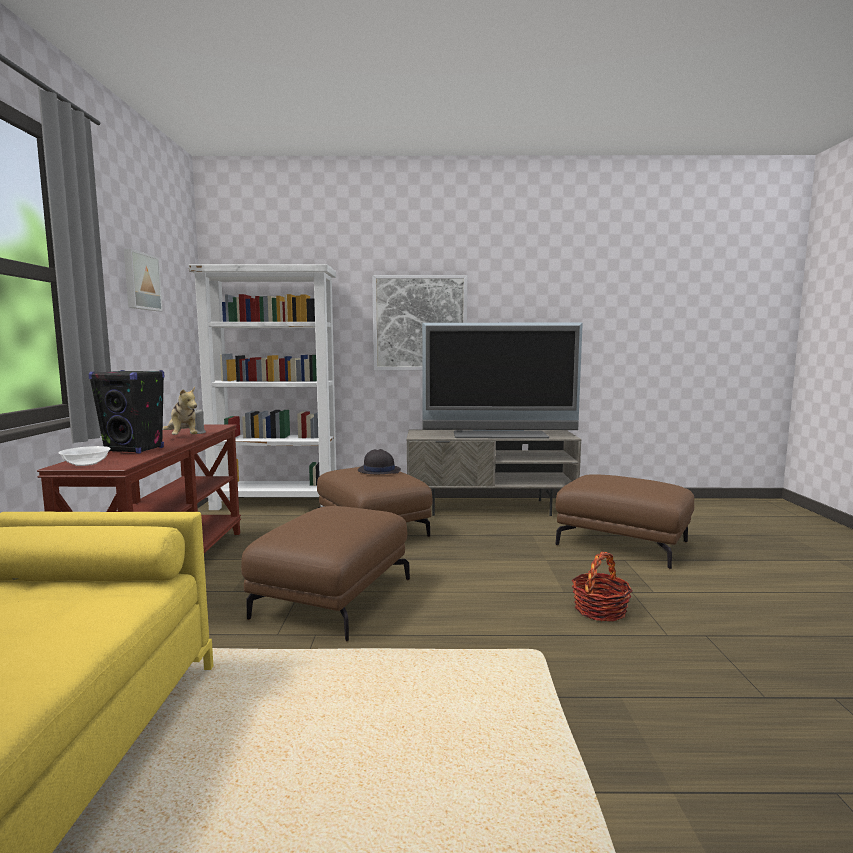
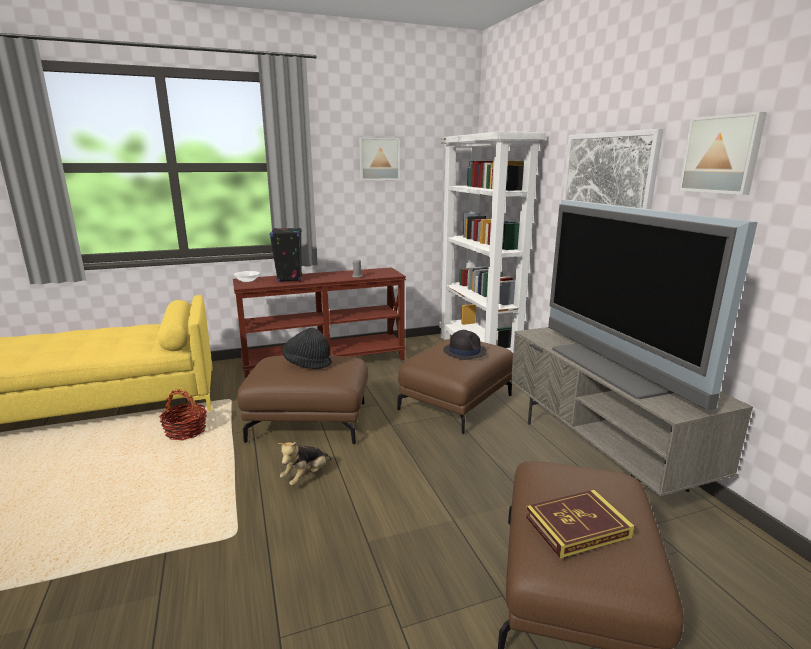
camera: 70 degrees right, 10 degrees up
plush toy [163,387,198,435] -> plush toy moved to [278,441,331,486]
basket [572,551,633,621] -> basket moved to [159,389,207,440]
none -> black hat [283,328,332,369]
none -> book [526,490,634,558]
none -> picture [678,112,767,195]

